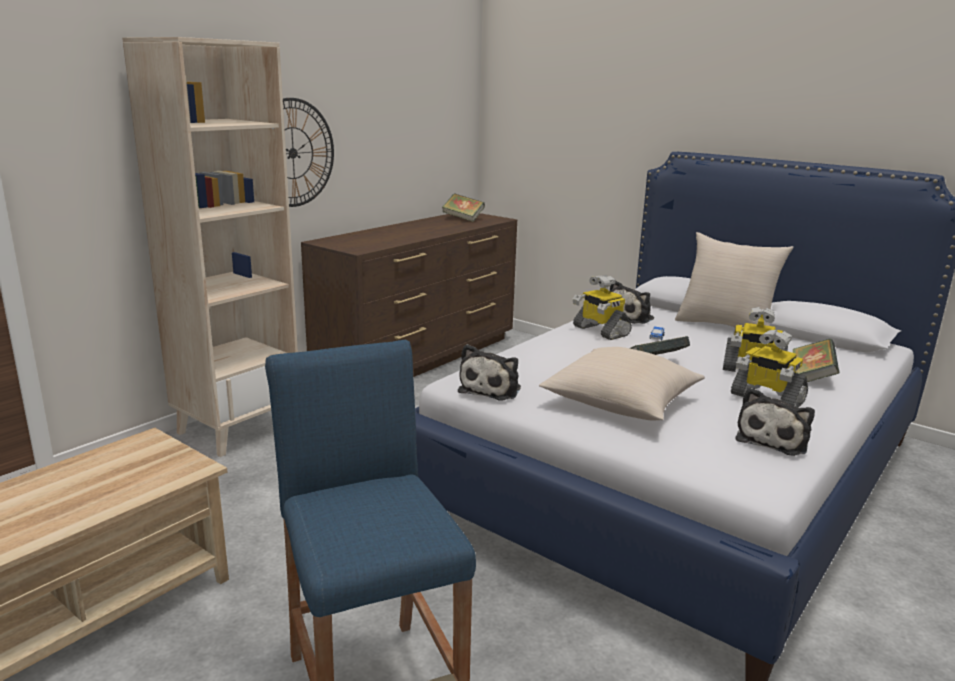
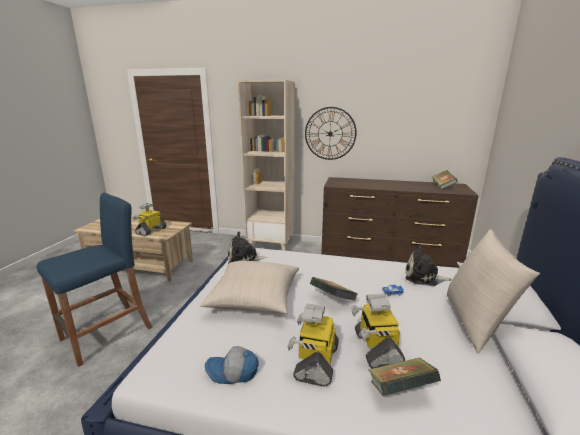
camera: 65 degrees right, 0 degrees up
toy robot [572,275,632,340] -> toy robot moved to [133,203,167,236]
plush toy [736,388,815,456] -> cap [205,346,259,384]

